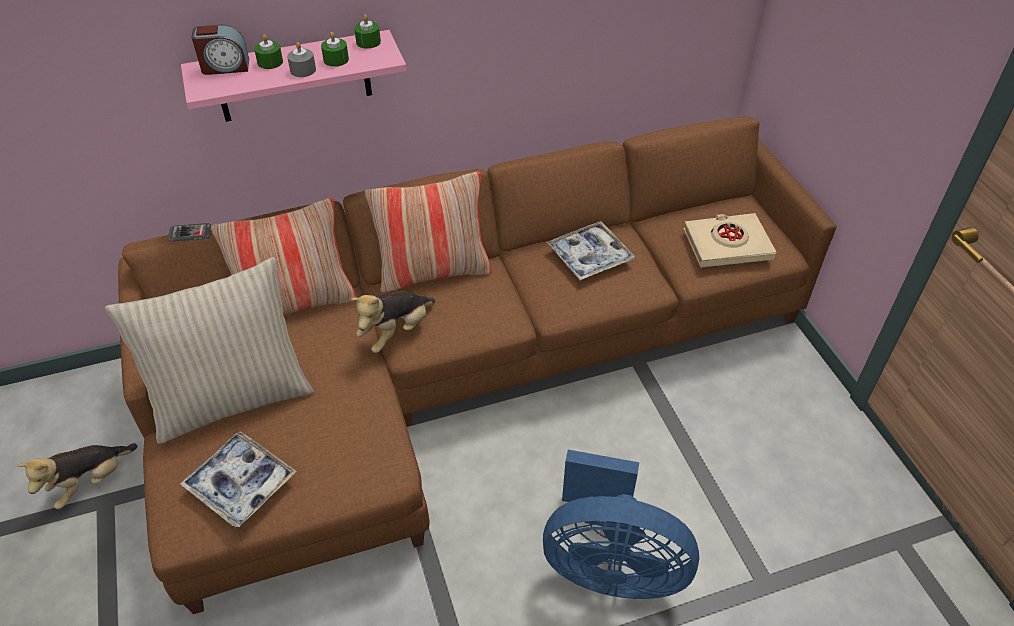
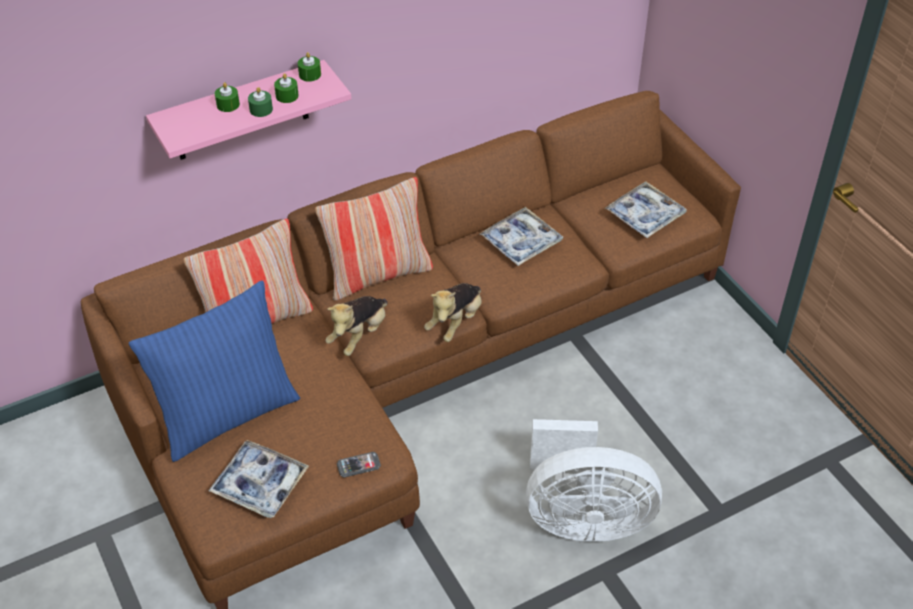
camera: 10 degrees left, 0 degrees up
plush toy [17,443,138,509] -> plush toy moved to [424,283,482,342]
beige pillow [105,257,314,444] -> blue pillow [129,281,300,462]
phone [168,223,212,241] -> phone moved to [337,452,381,477]
alarm clock [192,25,249,75] -> none
grey candle [287,42,316,77] -> green candle [248,87,273,117]
blue fan [543,450,699,599] -> white fan [526,419,662,542]
beige book [683,213,776,267] -> tray [605,181,687,238]

